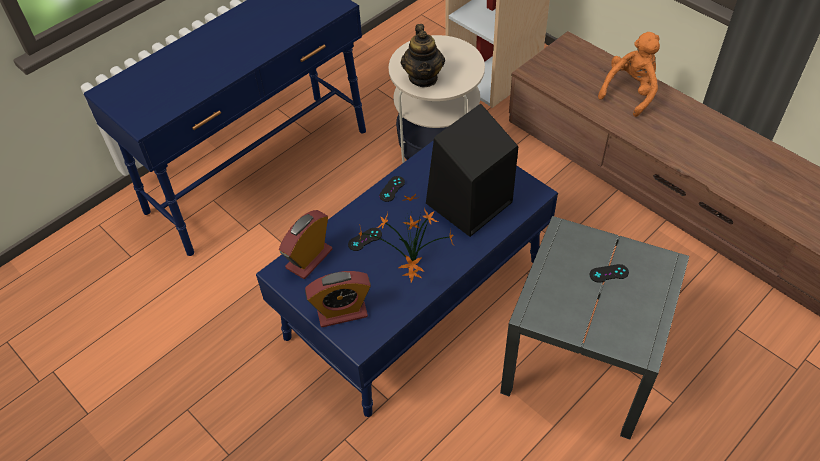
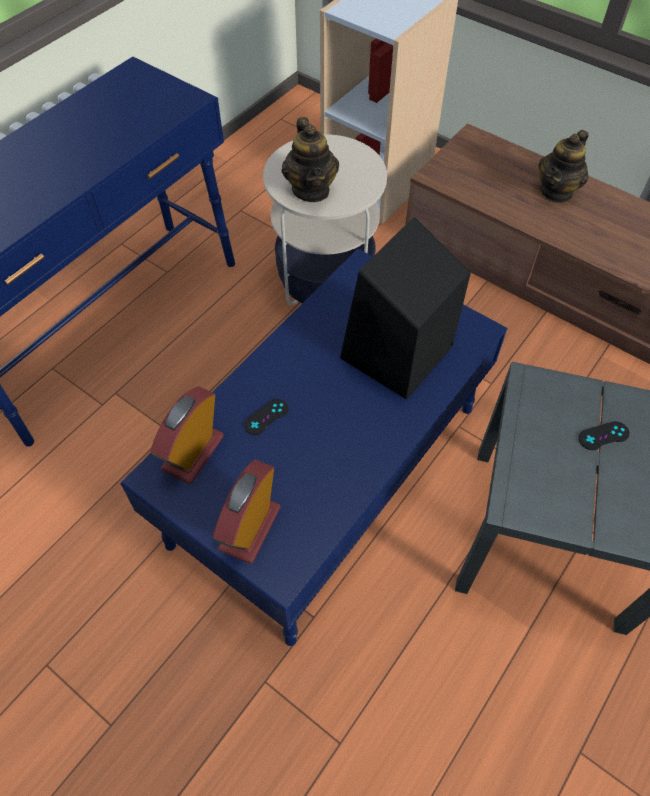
camera: 10 degrees left, 5 degrees up
alarm clock [305,271,371,327] -> alarm clock turned 135 degrees clockwise [213,460,281,564]
potted plant [359,194,454,282] -> none
black game controller [379,176,405,202] -> none
orange plush toy [598,32,660,117] -> teapot [539,130,589,203]

